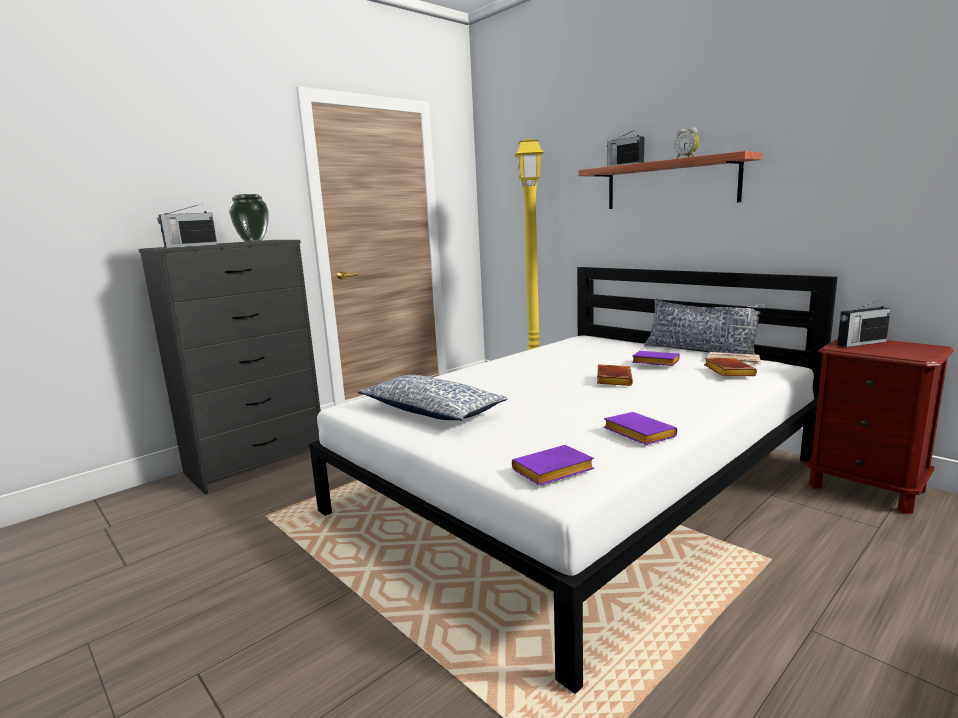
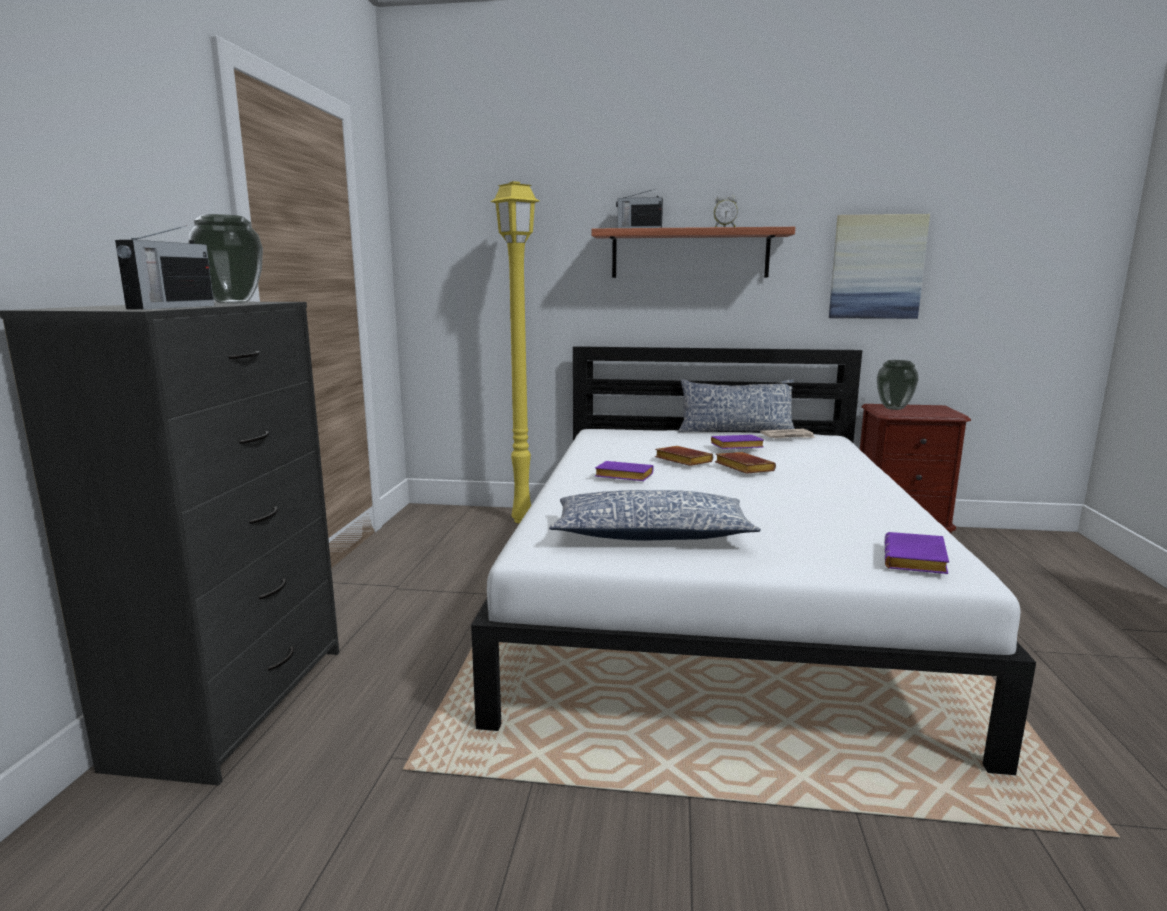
camera: 40 degrees left, 0 degrees up
purple book [604,412,677,445] -> purple book moved to [595,461,653,481]
brown book [704,358,757,376] -> brown book moved to [655,446,713,466]
radio [837,300,891,347] -> vase [877,360,919,410]
none -> picture [829,214,930,319]

